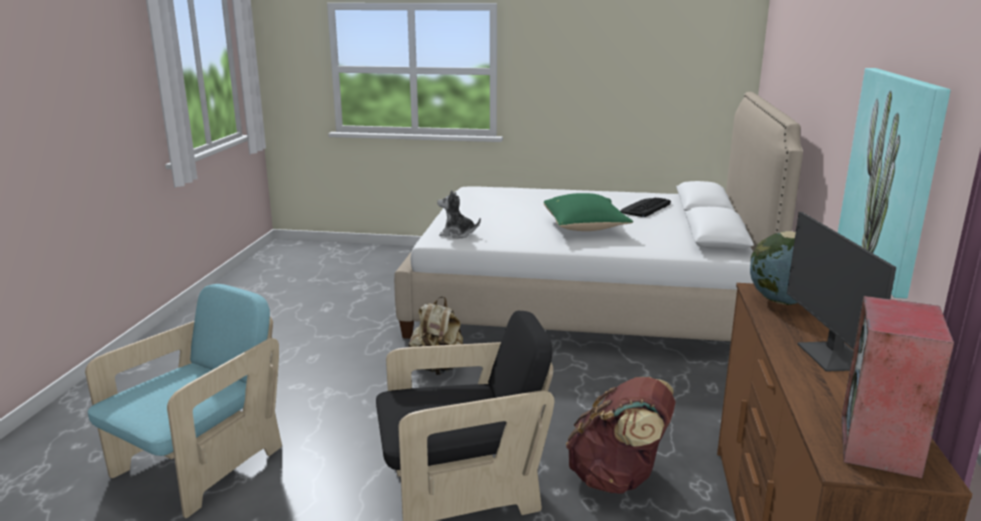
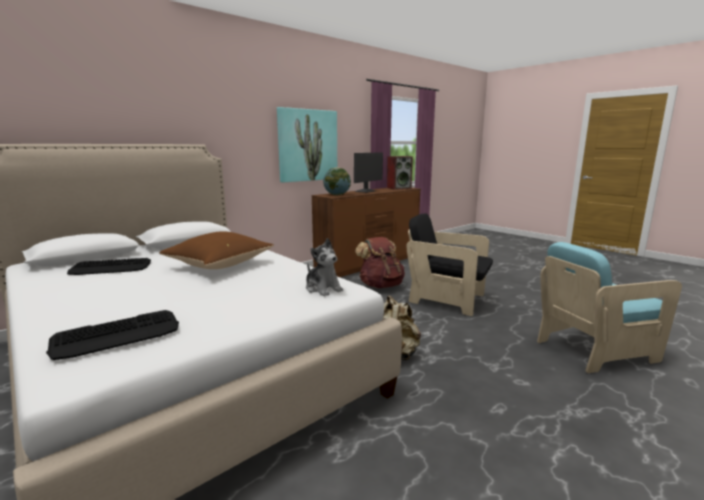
camera: 140 degrees left, 5 degrees down
green pillow [544,193,633,231] -> brown pillow [159,231,274,269]
none -> keyboard [46,310,179,360]

